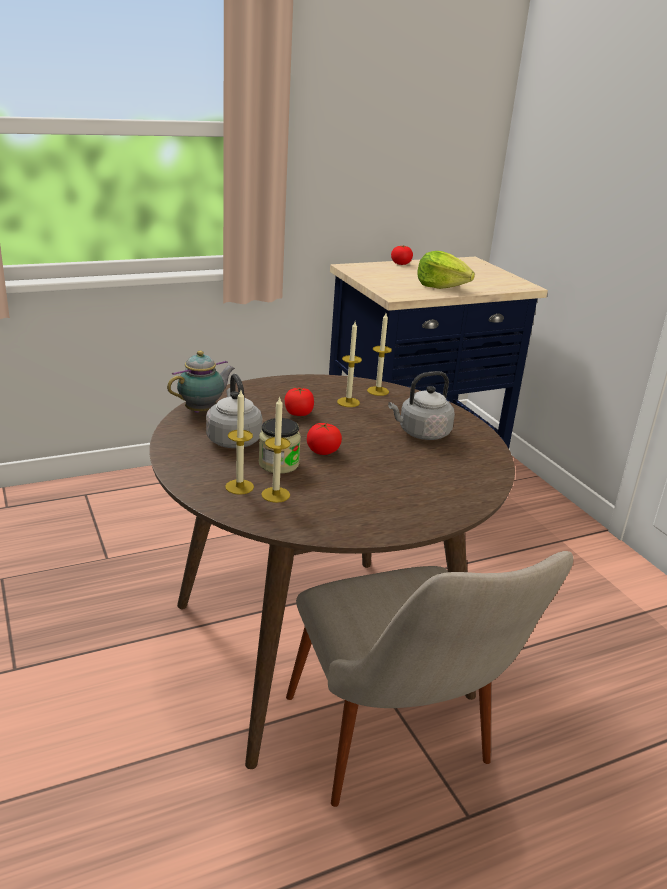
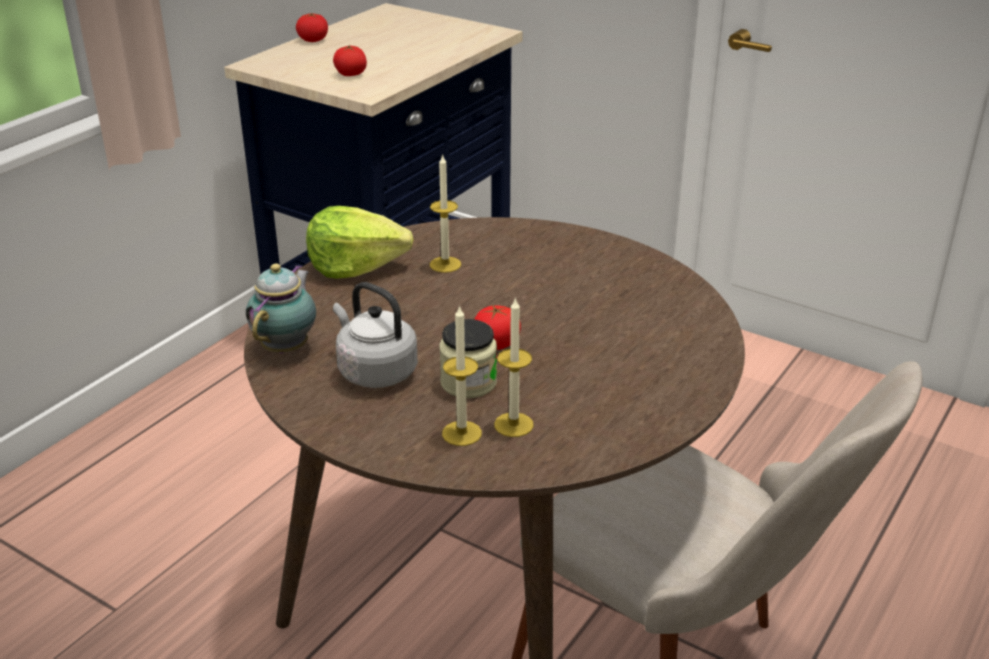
camera: 30 degrees left, 5 degrees up
tomato [285,388,314,416] -> tomato moved to [333,45,367,76]
candle [367,313,392,396] -> none
grey kettle [388,371,455,440] -> none
lettuce [417,251,475,289] -> lettuce moved to [306,206,413,279]

